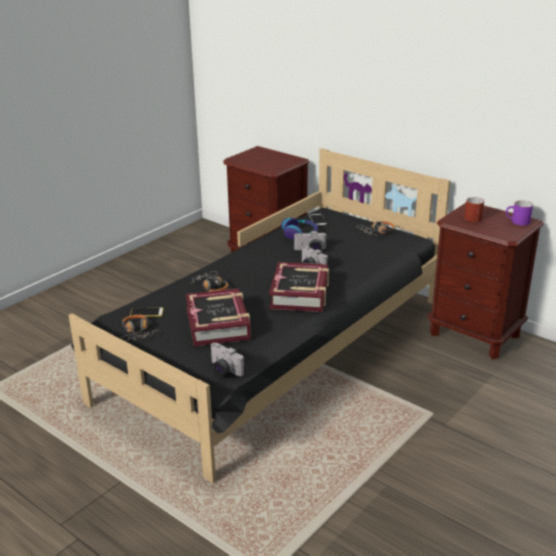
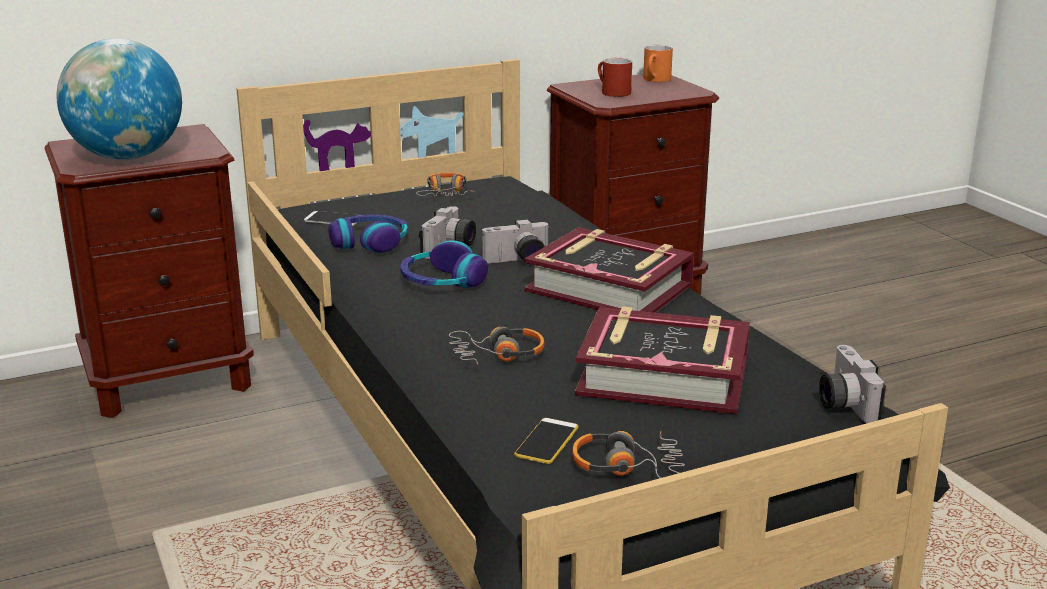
camera: 65 degrees left, 5 degrees down
camera [211,343,245,377] -> camera turned 105 degrees clockwise [819,345,886,423]
purple mug [506,200,533,226] -> orange mug [643,45,673,82]
none -> globe [57,38,182,160]
none -> headphones [400,240,488,288]

